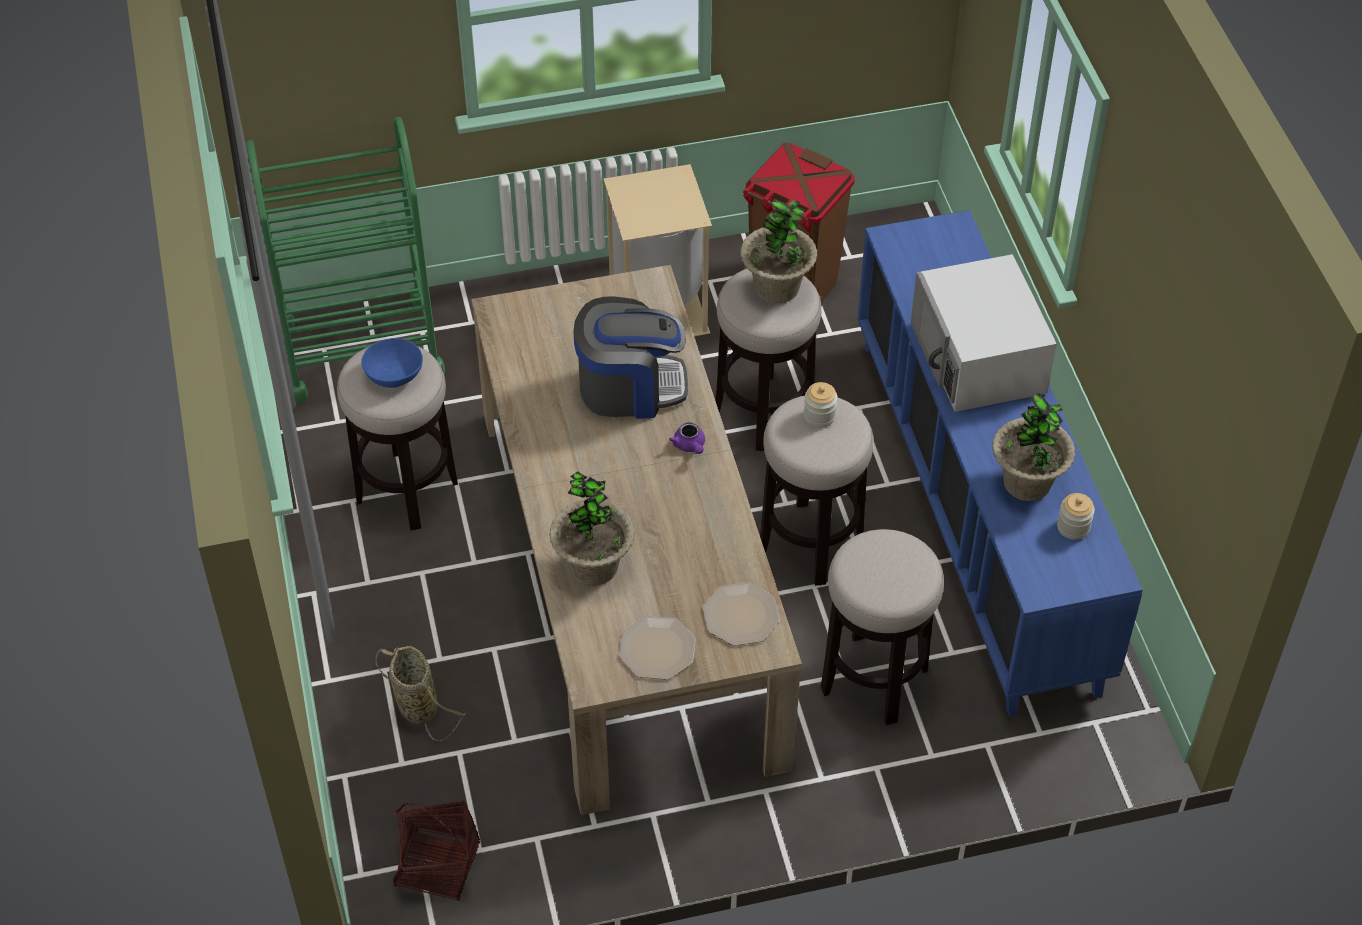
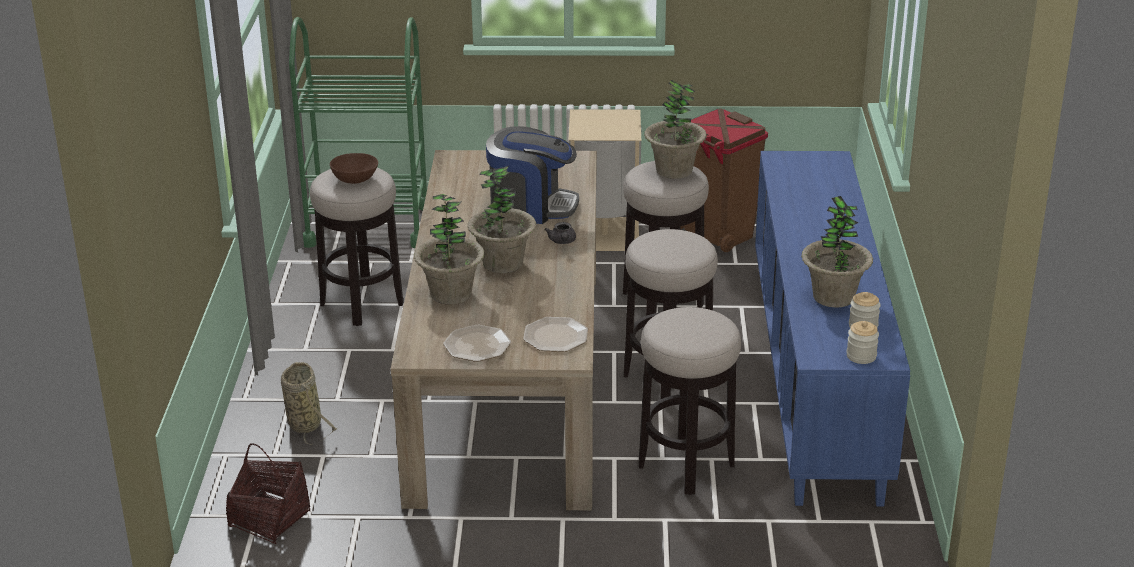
camera: 15 degrees right, 20 degrees down
blue bowl [361,338,423,388] -> brown bowl [330,153,378,184]
purple teapot [669,422,705,454] -> grey teapot [545,222,576,244]
jar [804,382,837,427] -> jar moved to [846,321,879,364]
white microwave [911,254,1056,412] -> none
none -> potted plant [467,166,536,273]

